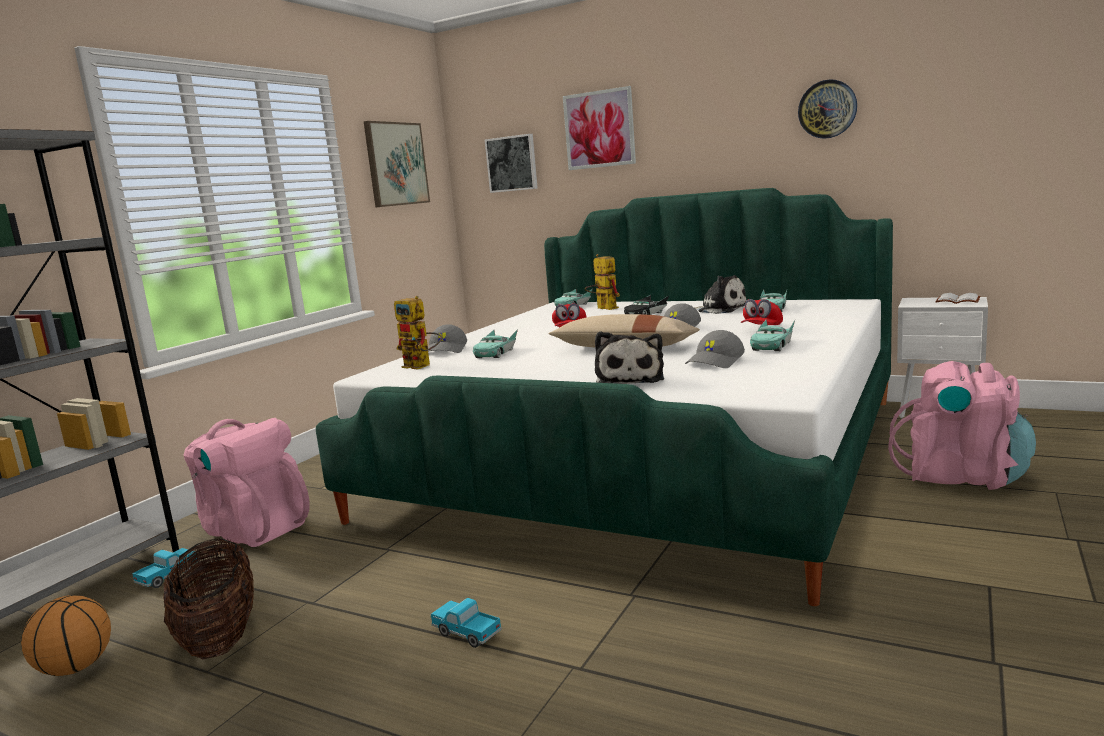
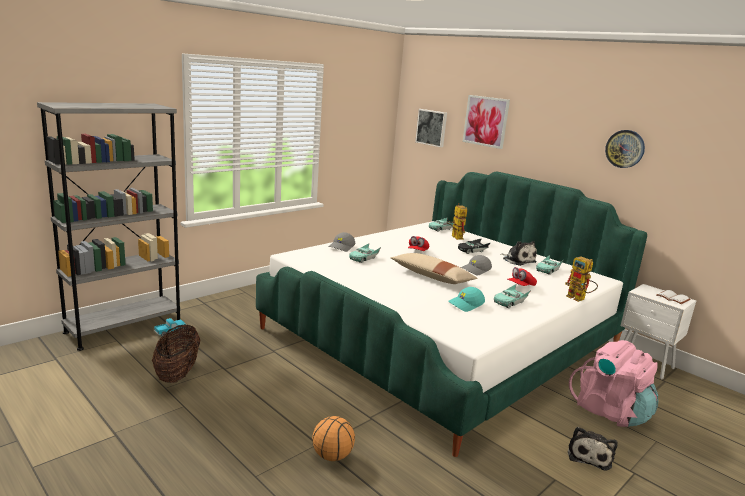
camera: 15 degrees right, 5 degrees up
basketball [21,595,111,676] -> basketball moved to [312,416,355,461]
pink backpack [184,418,309,547] -> none
picture [364,121,430,208] -> none
toy robot [394,296,442,370] -> toy robot moved to [565,257,598,302]
toy truck [431,598,502,648] -> none
plush toy [595,331,664,384] -> plush toy moved to [568,427,618,471]
grey cap [685,330,745,368] -> turquoise cap [448,287,485,312]

